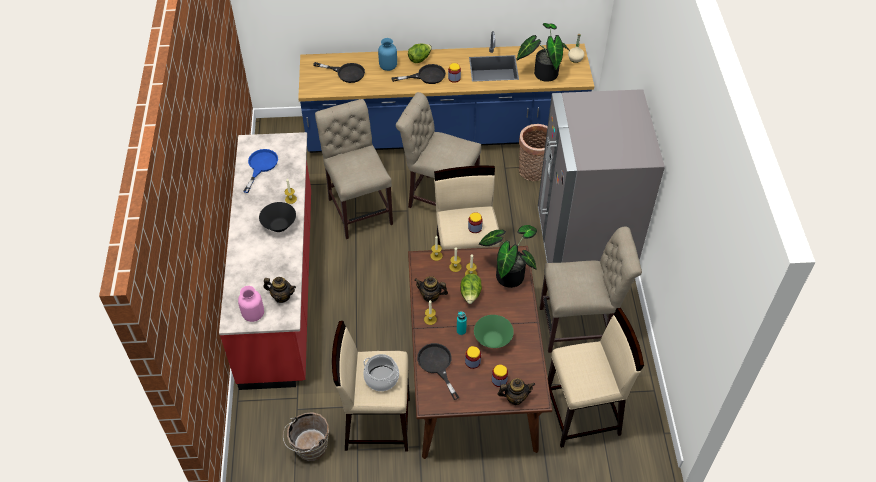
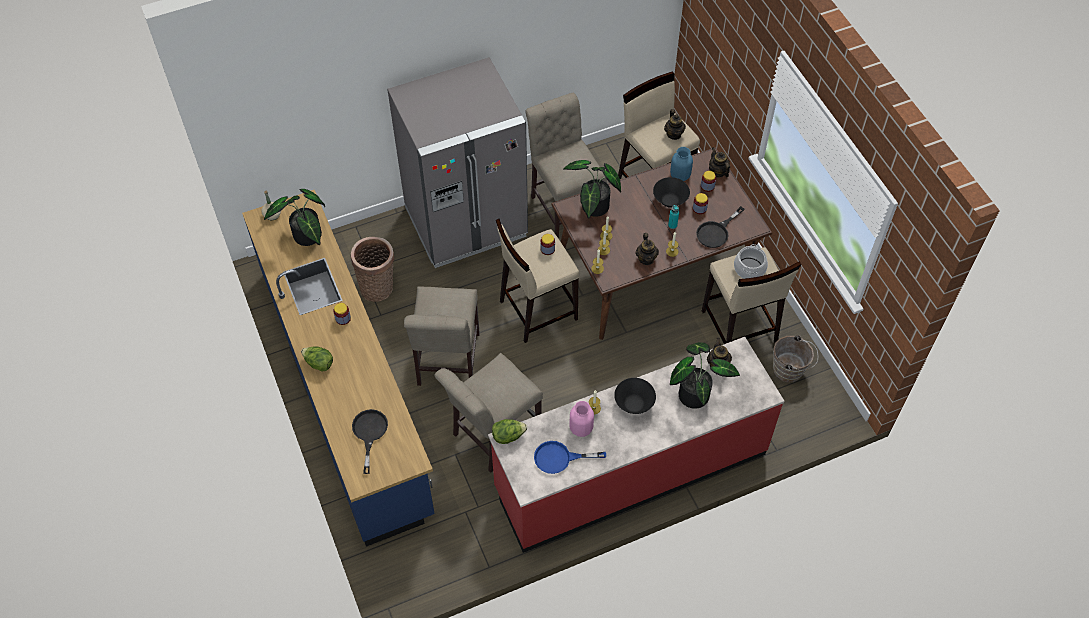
camera: 110 degrees left, 5 degrees up
pink vase [238,286,264,322] -> pink vase moved to [570,401,594,437]
blue vase [378,38,397,71] -> blue vase moved to [670,147,693,181]
black frying pan [392,64,446,84] -> none
lettuce [460,274,482,304] -> lettuce moved to [492,419,527,444]
green bowl [474,315,514,348] -> black bowl [653,177,690,208]
none -> teapot [664,109,686,140]
none -> potted plant [670,342,740,409]

